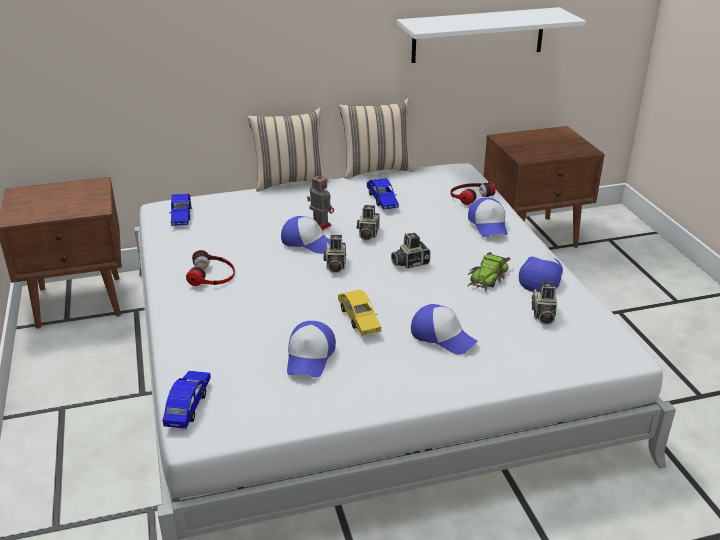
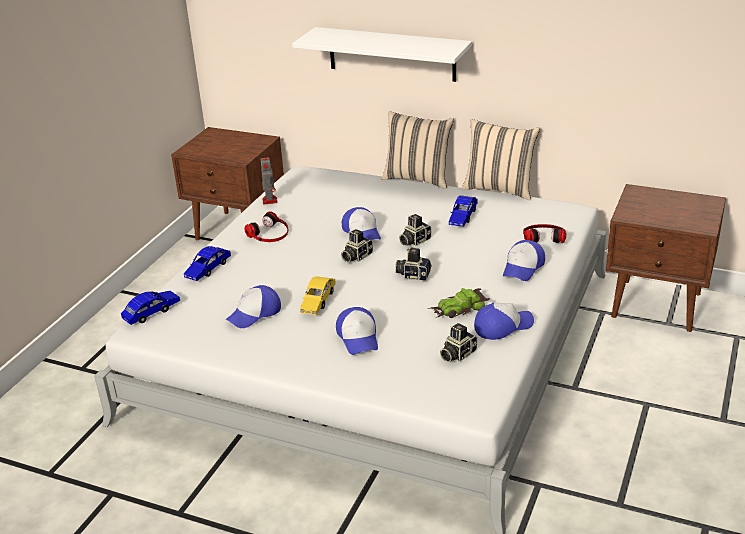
camera: 40 degrees right, 0 degrees up
blue toy car [169,193,191,226] -> blue toy car moved to [184,246,231,281]
toy robot [307,171,334,230] -> toy robot moved to [261,153,278,205]
white shelf [397,7,586,63] -> white shelf moved to [292,27,472,82]

